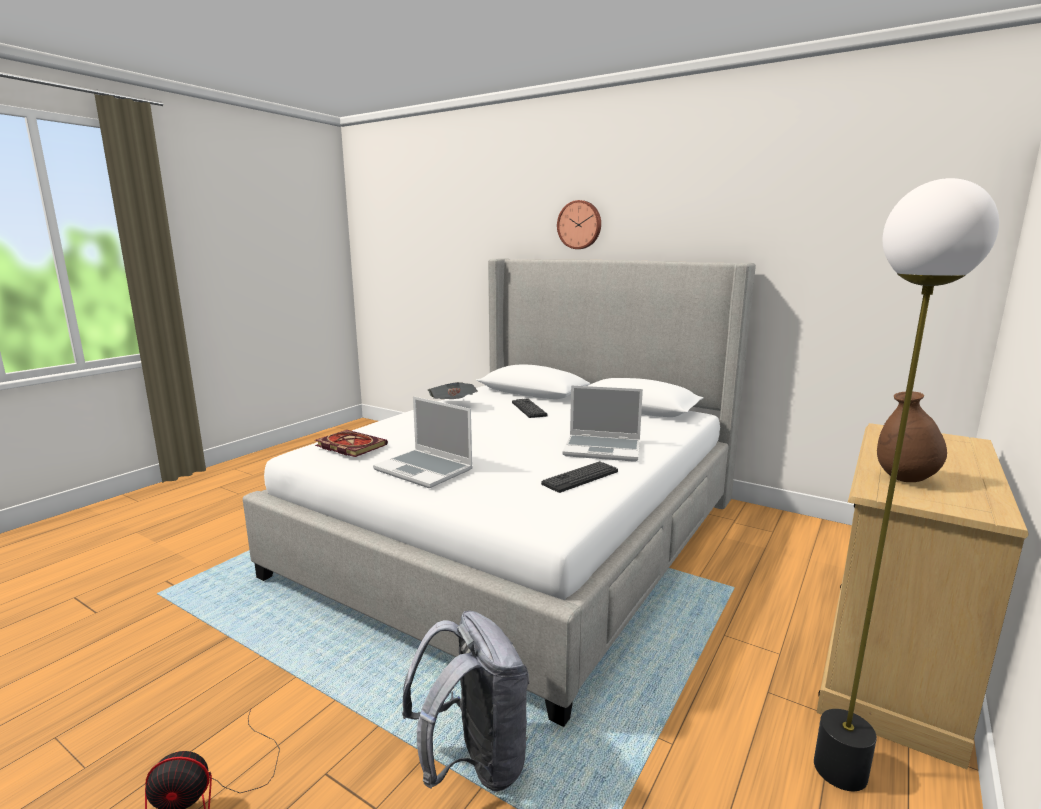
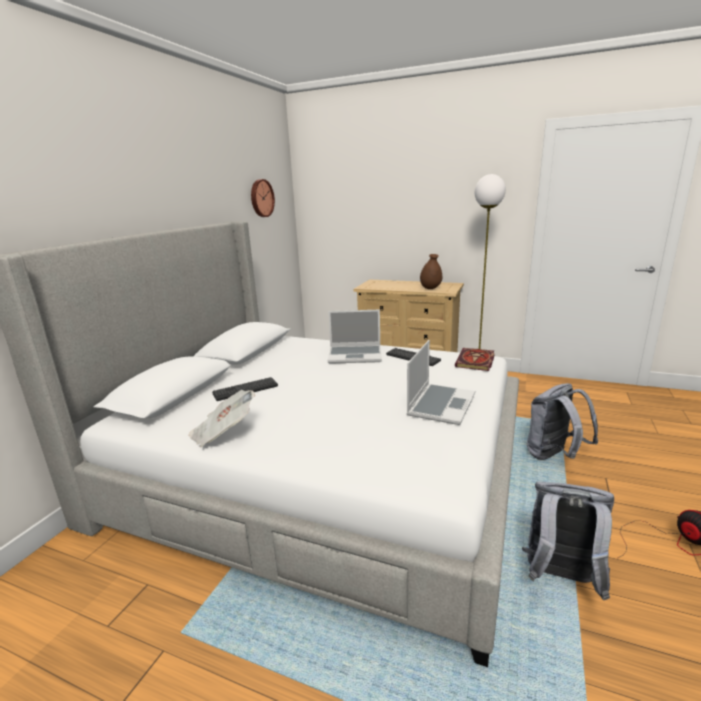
camera: 100 degrees left, 5 degrees up
book [315,430,388,457] -> book moved to [455,348,495,371]
wall clock [557,200,601,249] -> wall clock moved to [251,179,275,217]
laptop [562,385,643,462] -> laptop turned 90 degrees clockwise [328,310,382,364]
none -> grey backpack [522,482,614,600]

